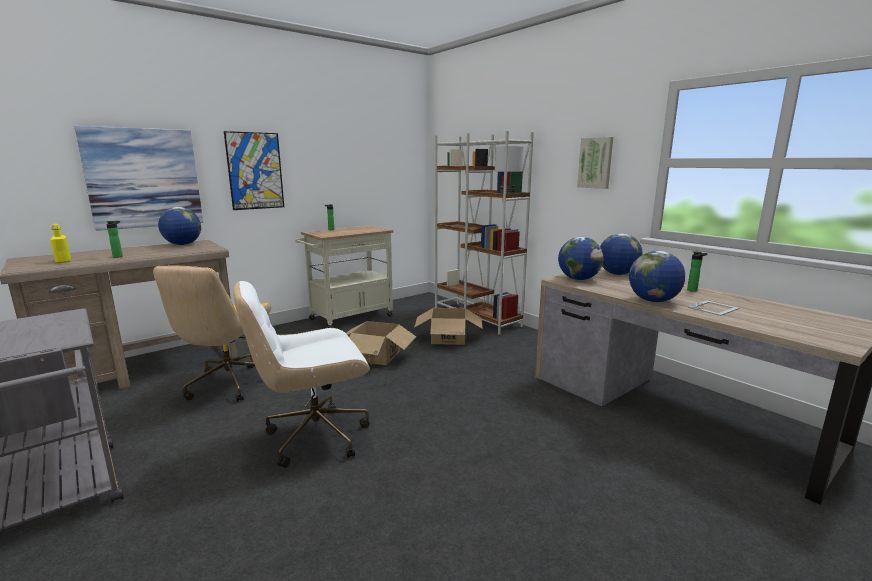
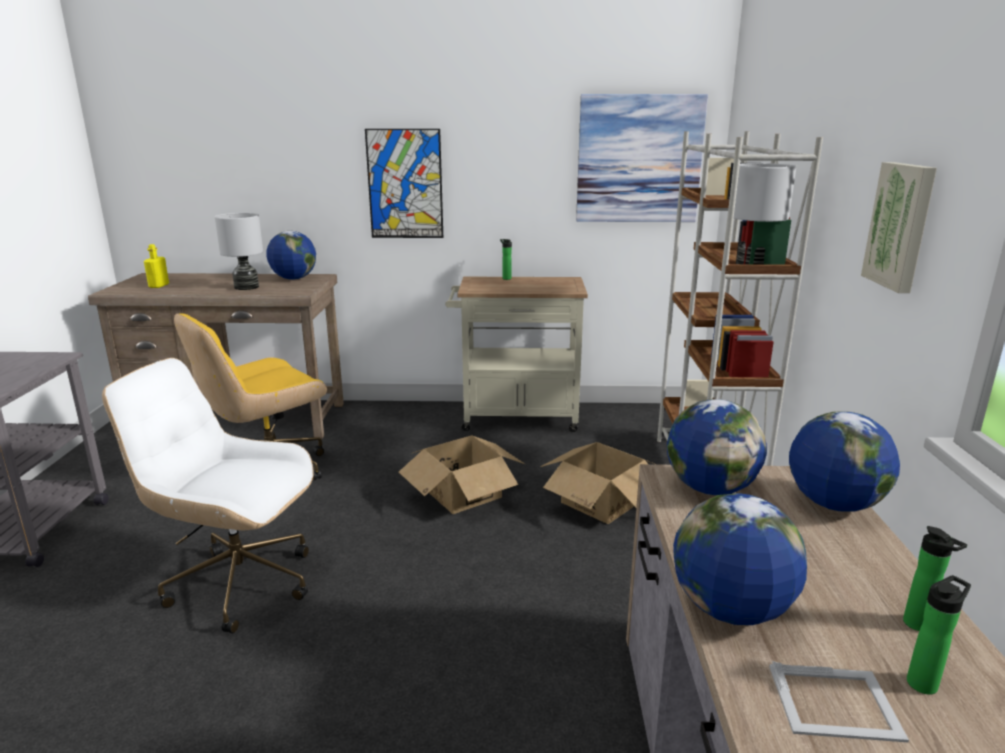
camera: 40 degrees right, 5 degrees up
picture [74,126,203,231] -> picture moved to [576,94,708,222]
bottle [106,221,123,258] -> bottle moved to [907,575,971,695]
none -> grey table lamp [215,213,263,290]

